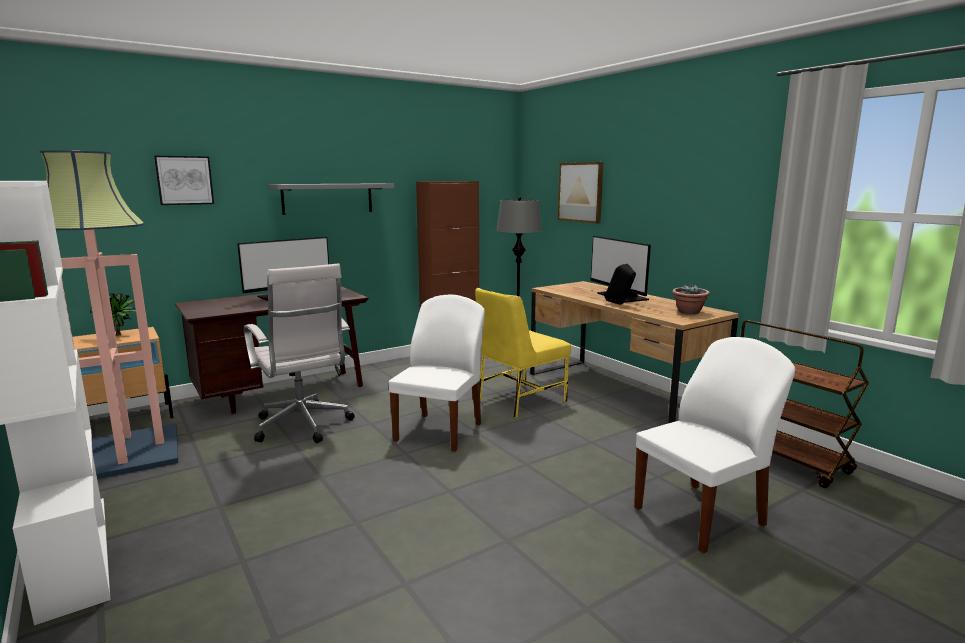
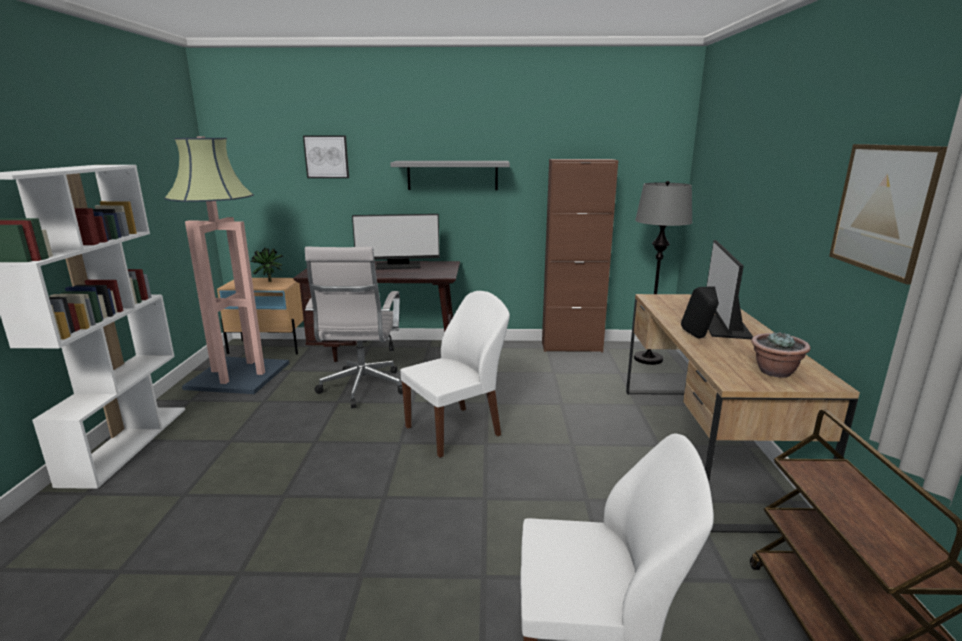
camera: 35 degrees right, 5 degrees up
yellow chair [475,288,571,418] -> none
picture [558,162,603,224] -> picture moved to [829,144,947,285]

